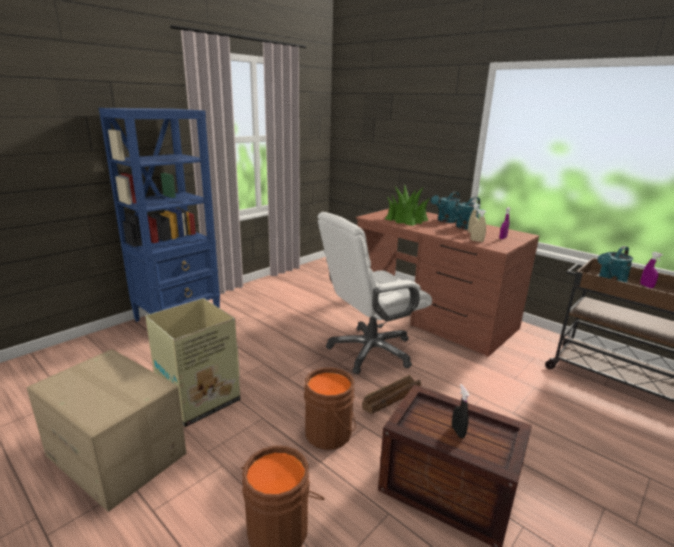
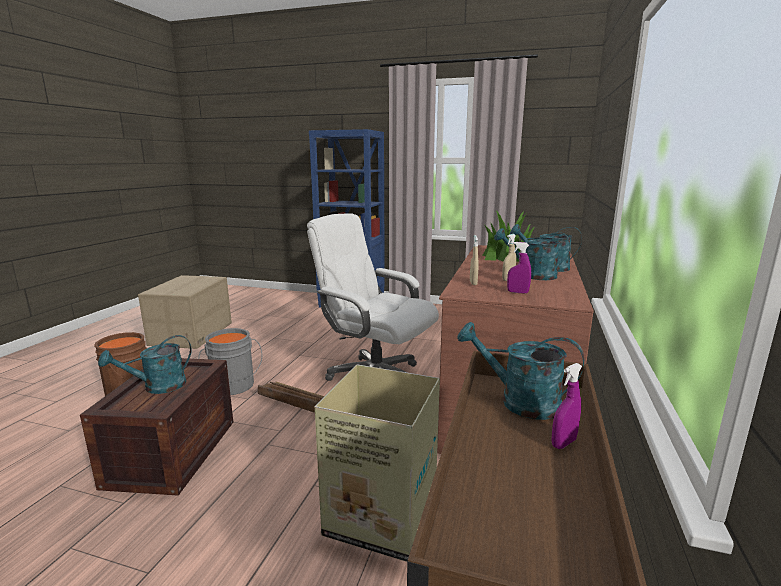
camera: 65 degrees right, 5 degrees down
cardboard box [145,298,240,427] -> cardboard box moved to [315,364,440,562]
brown bucket [304,367,356,450] -> grey bucket [198,328,262,395]
black spray bottle [452,384,470,438] -> turquoise watering can [98,335,192,394]

